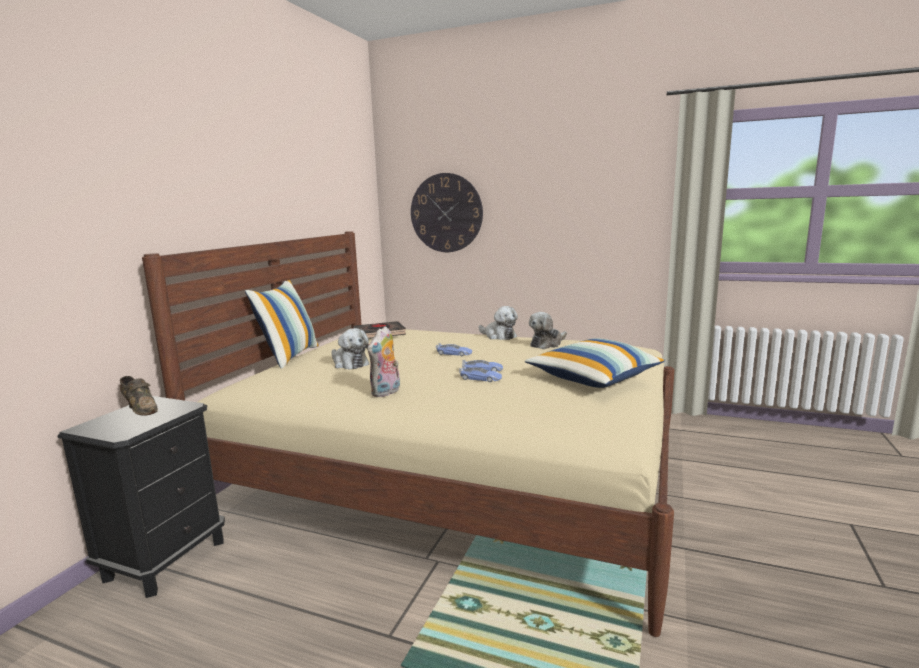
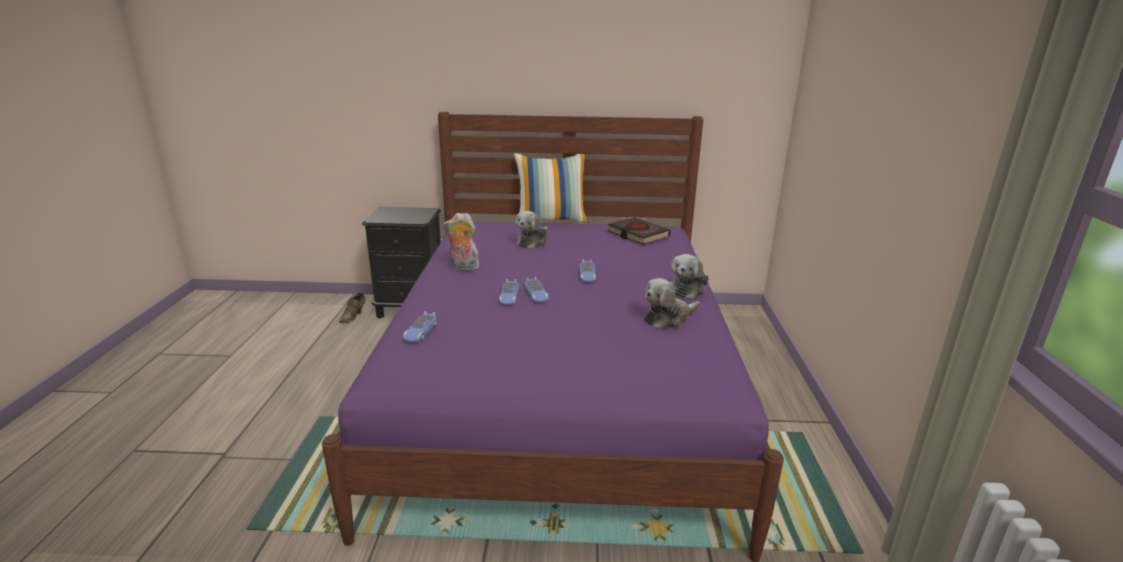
camera: 70 degrees right, 10 degrees up
brown shoe [120,376,158,416] -> brown shoe moved to [339,293,366,323]
beige bed [142,231,674,637] -> purple bed [322,111,784,562]
wall clock [411,173,483,252] -> none
pillow [525,338,665,388] -> none
plush toy [529,312,567,349] -> plush toy turned 60 degrees counterclockwise [644,278,700,330]
none -> toy car [403,311,437,342]

